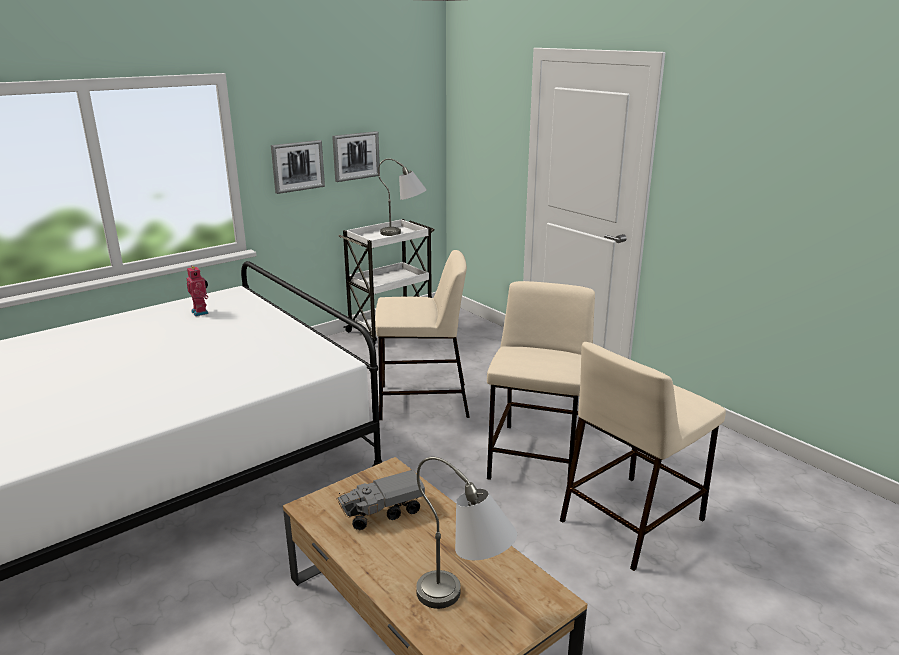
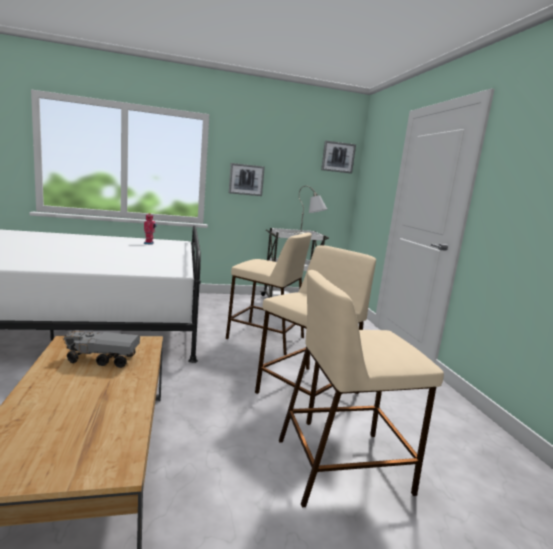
camera: 25 degrees right, 10 degrees down
picture [332,131,380,182] -> picture moved to [321,140,356,174]
grey table lamp [416,457,517,609] -> none

